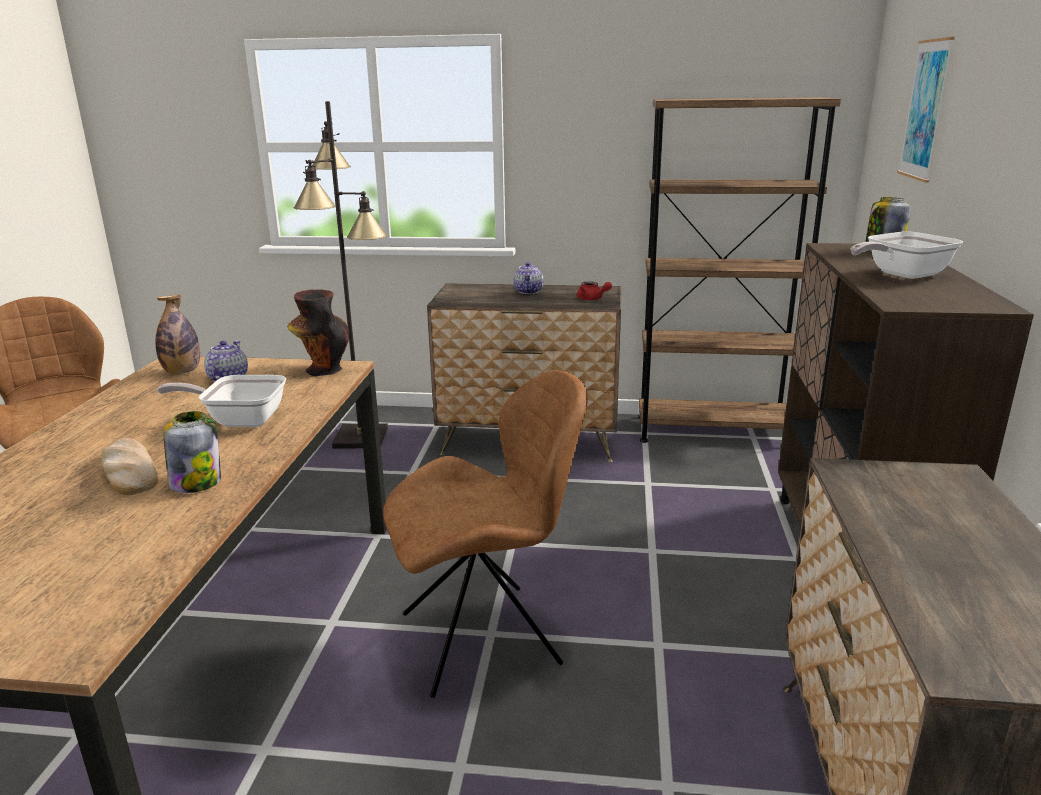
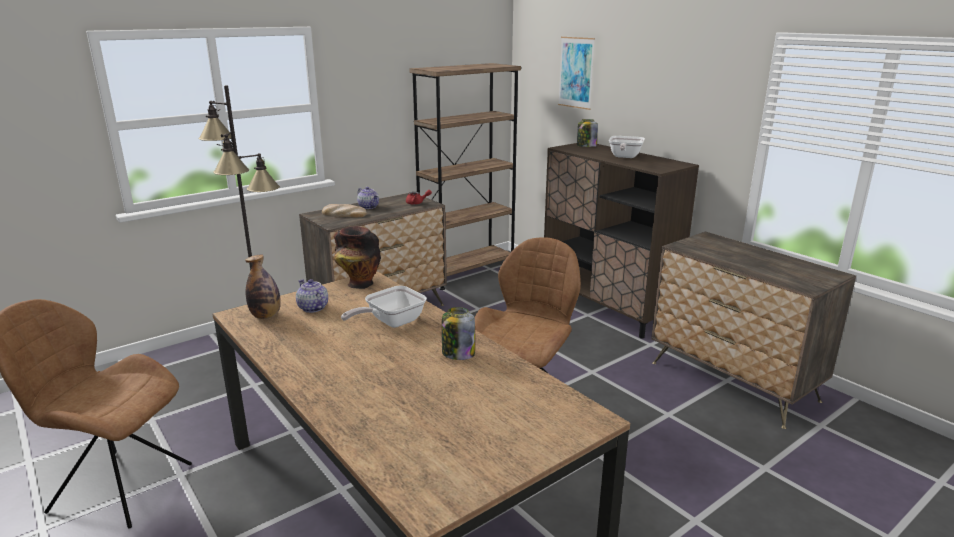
camera: 45 degrees left, 0 degrees up
bread [102,438,159,495] -> bread moved to [322,204,367,217]

